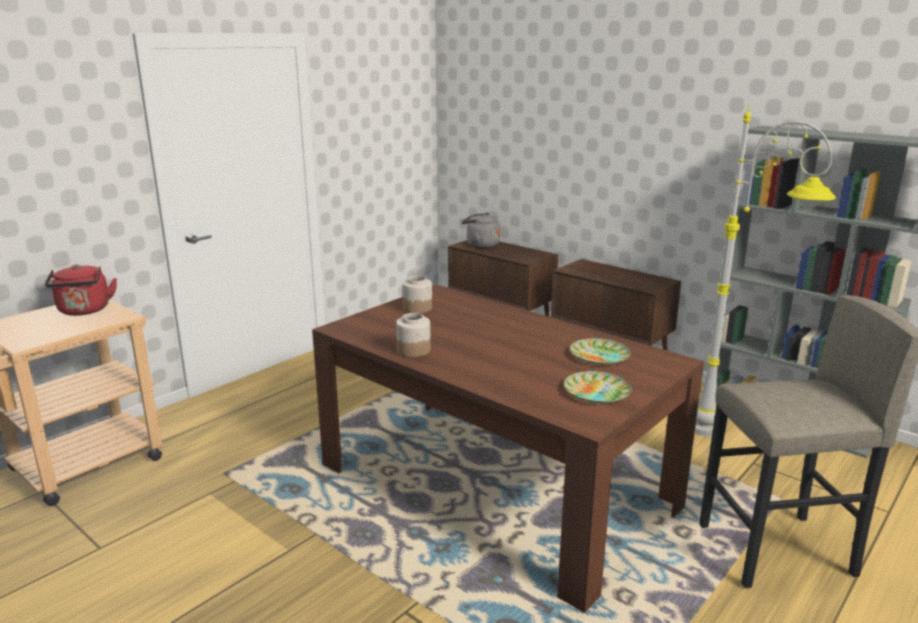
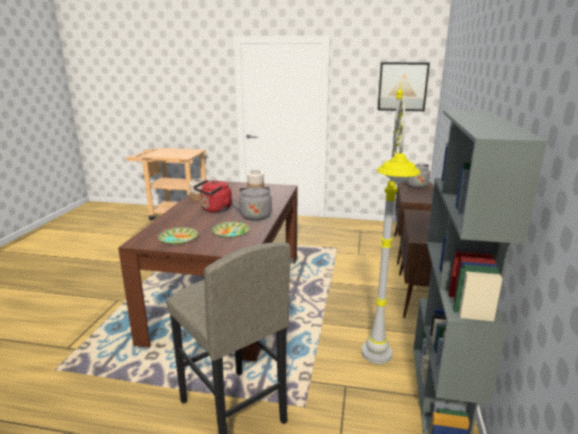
camera: 60 degrees right, 0 degrees up
red kettle [45,264,117,316] -> red kettle moved to [193,180,232,213]
none -> grey kettle [232,187,272,221]
none -> picture [378,62,430,111]

